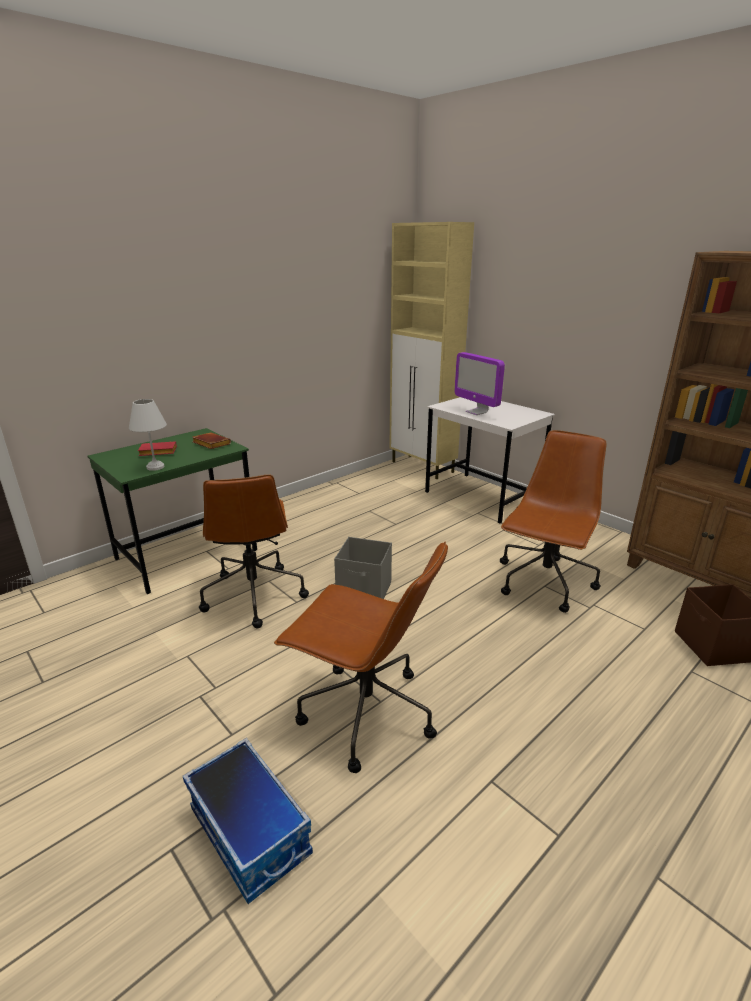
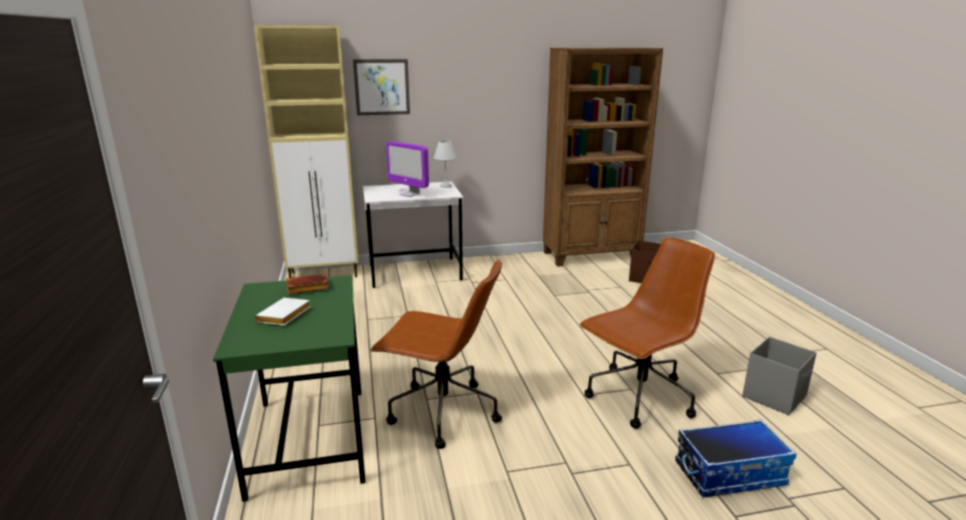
camera: 60 degrees left, 5 degrees down
white table lamp [129,399,167,471] -> white table lamp moved to [434,140,457,188]
red book [138,441,177,456] -> white book [255,298,311,325]
grey storage box [334,537,392,599] -> grey storage box moved to [742,337,817,415]
monitor [455,352,505,415] -> monitor turned 45 degrees clockwise [386,141,429,197]
brown office chair [500,430,606,613] -> none
none -> picture [353,59,410,115]

